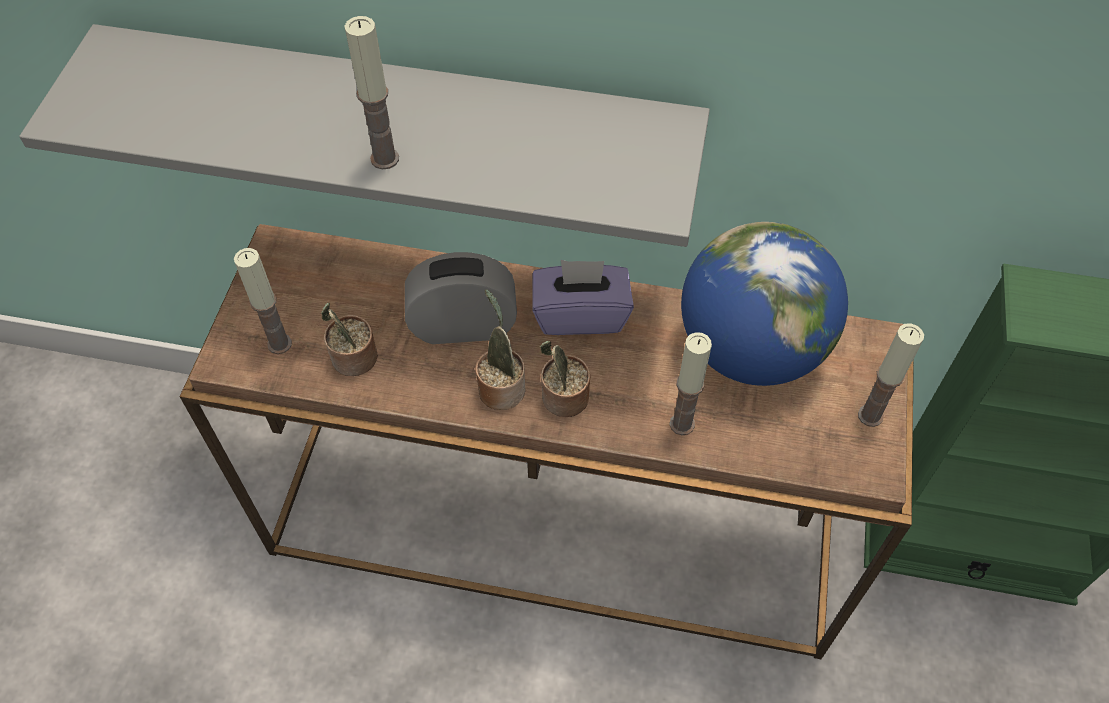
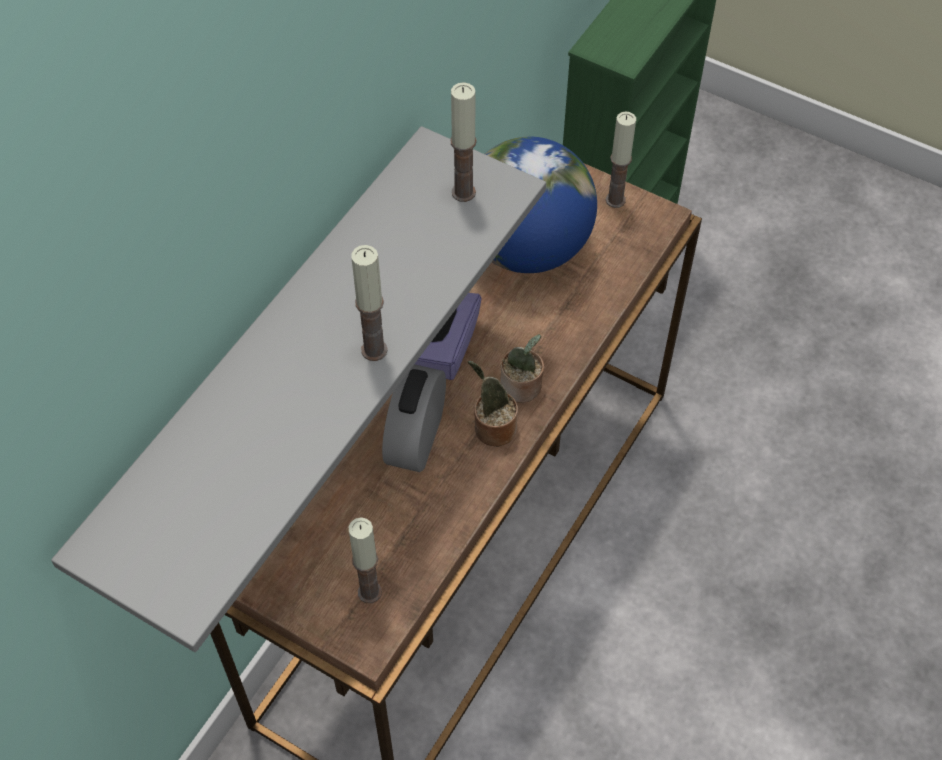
camera: 70 degrees left, 0 degrees up
potted plant [321,303,378,376] -> none
candle [670,332,712,435] -> candle moved to [451,82,477,202]

